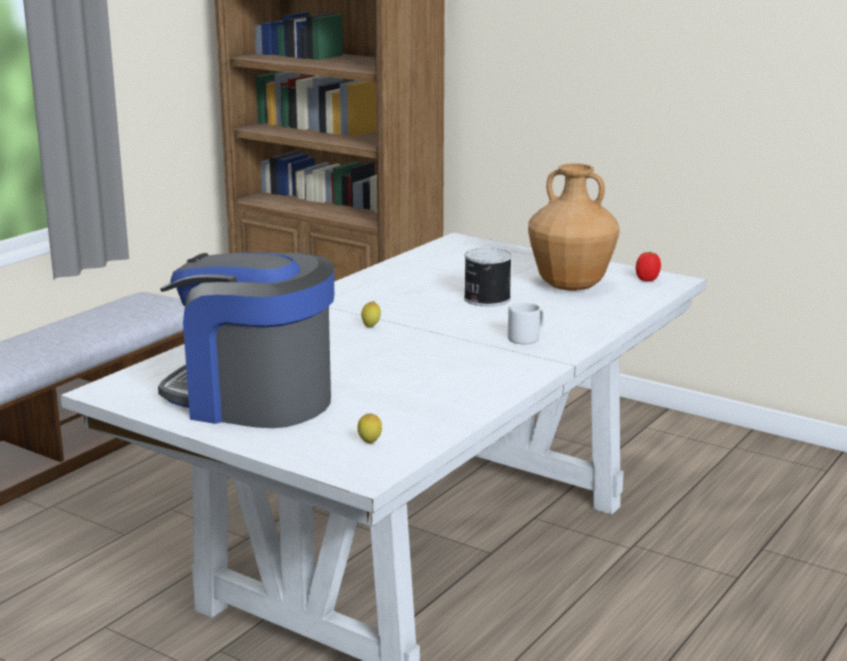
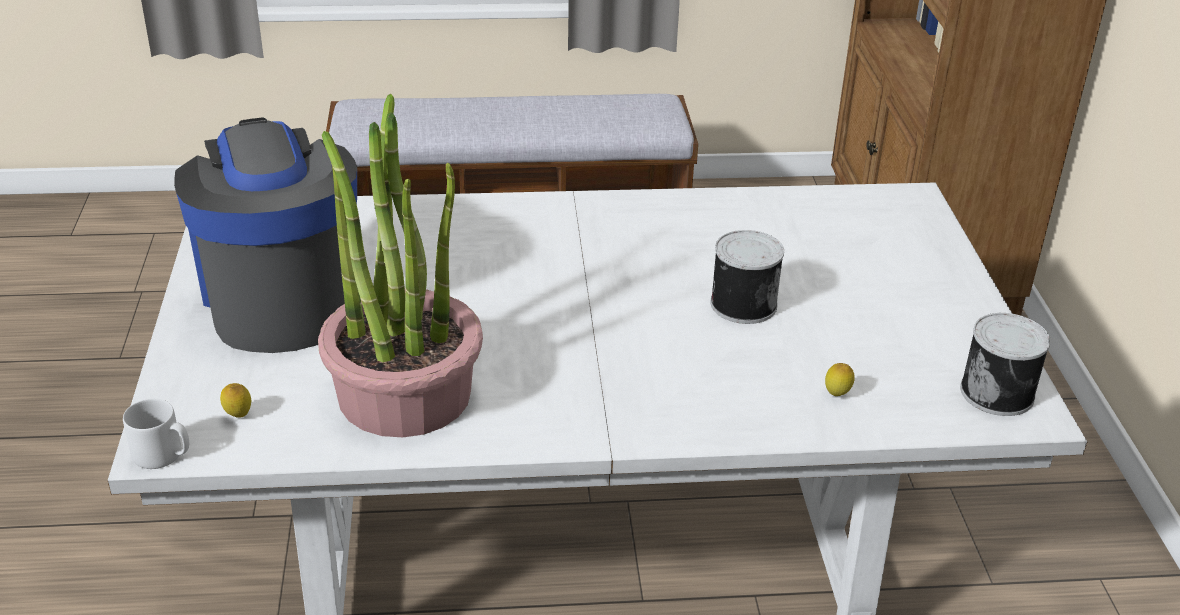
camera: 50 degrees right, 15 degrees up
lemon [361,301,381,327] -> lemon moved to [825,363,855,396]
grey mug [508,302,544,344] -> grey mug moved to [123,399,189,469]
brown vase [528,163,620,291] -> none
tomato [636,251,661,281] -> can [960,313,1051,416]
none -> potted plant [318,94,483,437]

